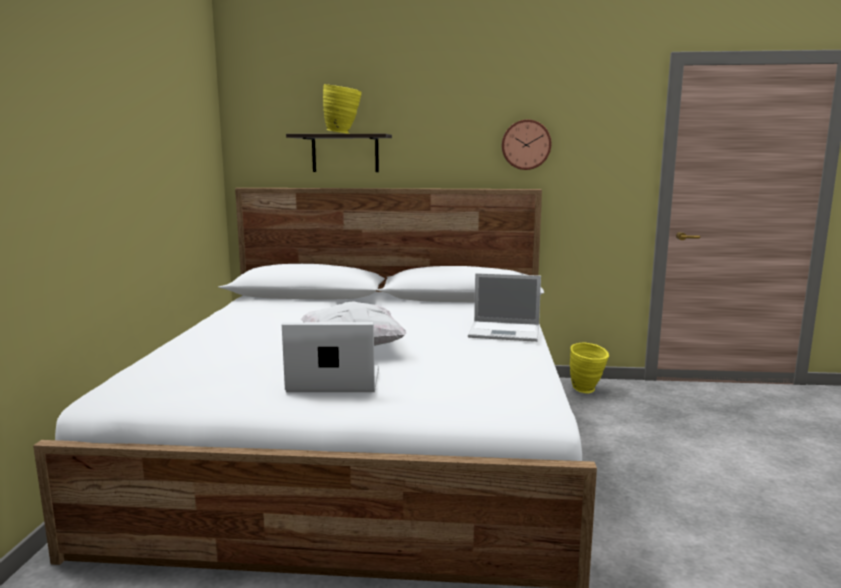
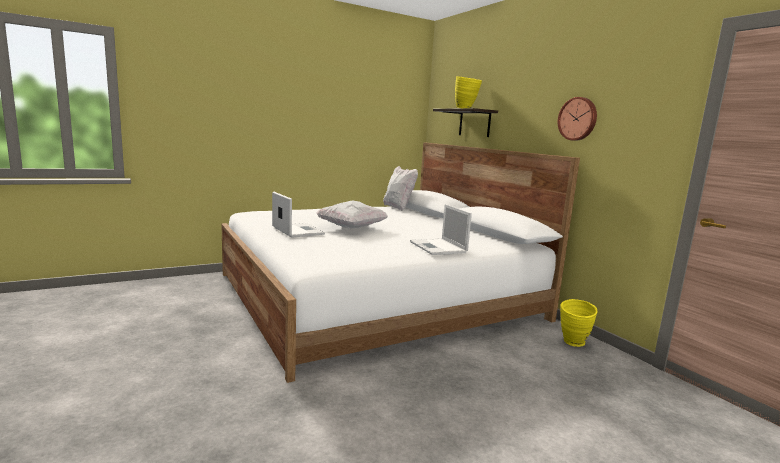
camera: 55 degrees right, 0 degrees up
none -> white pillow [383,166,418,211]

